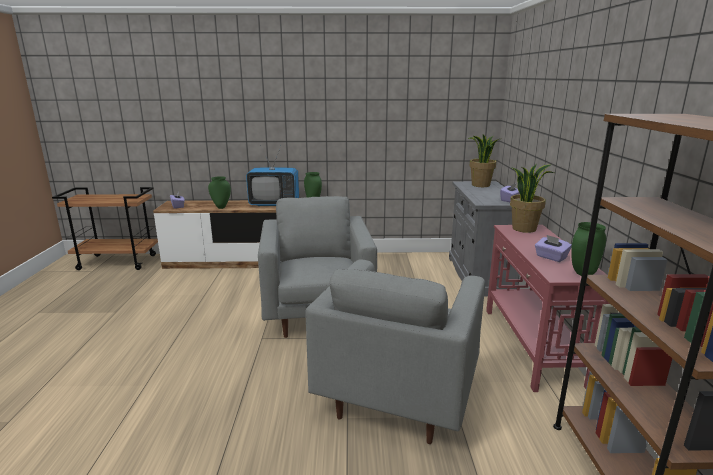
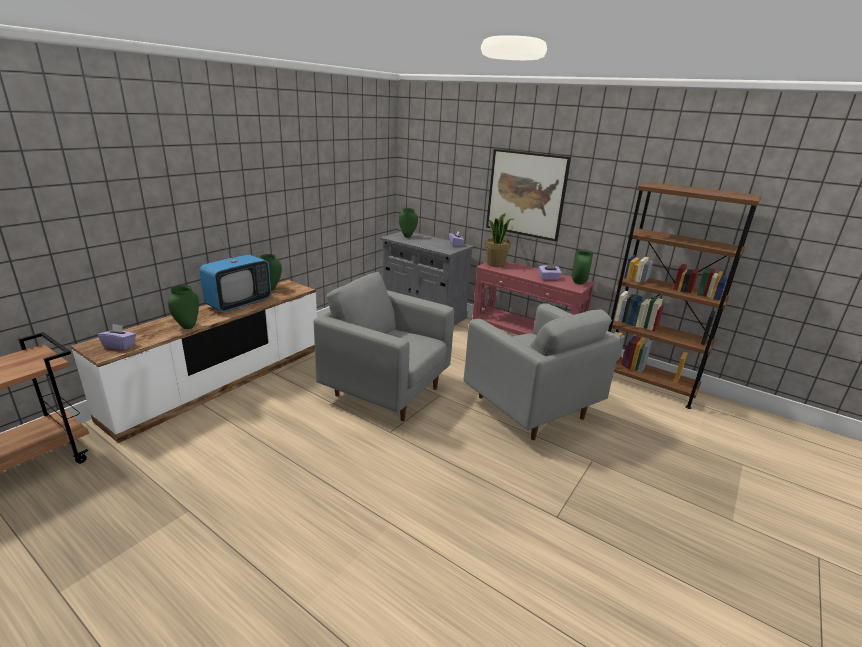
camera: 55 degrees left, 5 degrees up
potted plant [468,134,502,187] -> green vase [399,208,418,238]
none -> picture [486,149,571,241]

